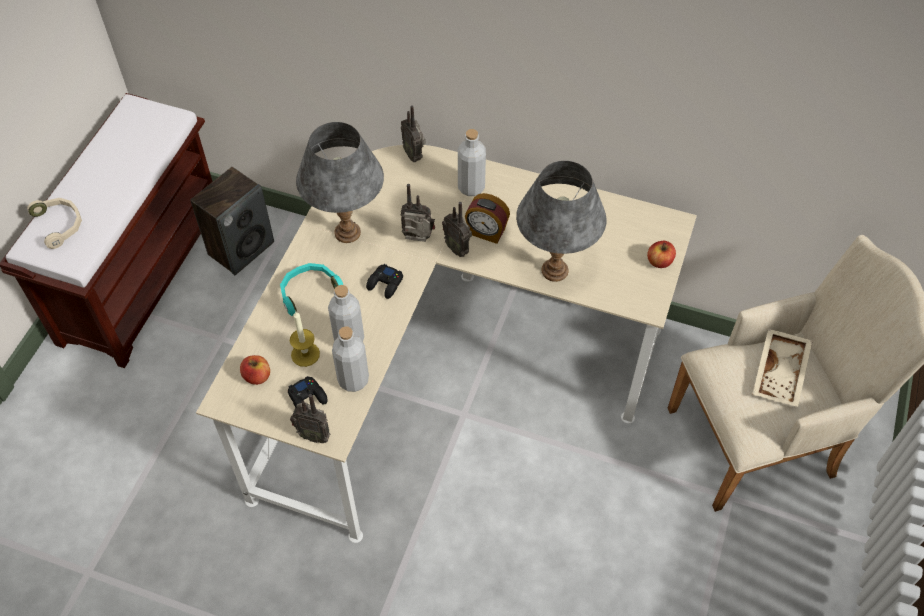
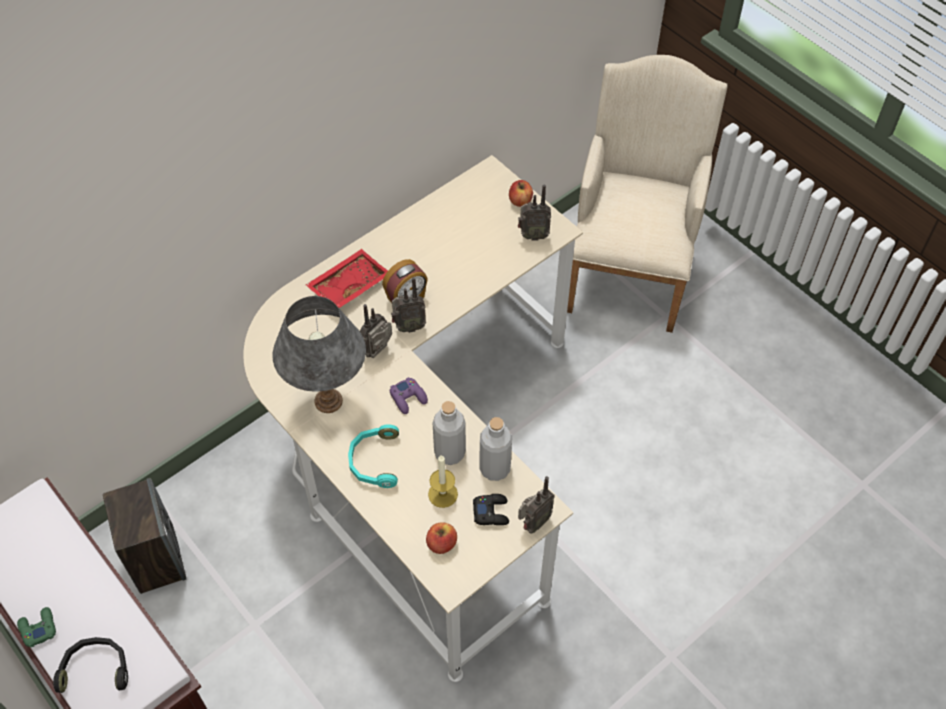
camera: 60 degrees left, 0 degrees up
beige headphones [27,198,82,249] -> black headphones [53,637,128,693]
black game controller [366,264,403,299] -> purple game controller [390,377,428,414]
radio [401,105,426,162] -> radio moved to [518,185,551,241]
grey bottle [458,129,486,196] -> red tray [306,249,388,308]
grey table lamp [516,161,606,282] -> none
beige tray [753,329,813,407] -> none
none -> green game controller [17,607,56,648]

